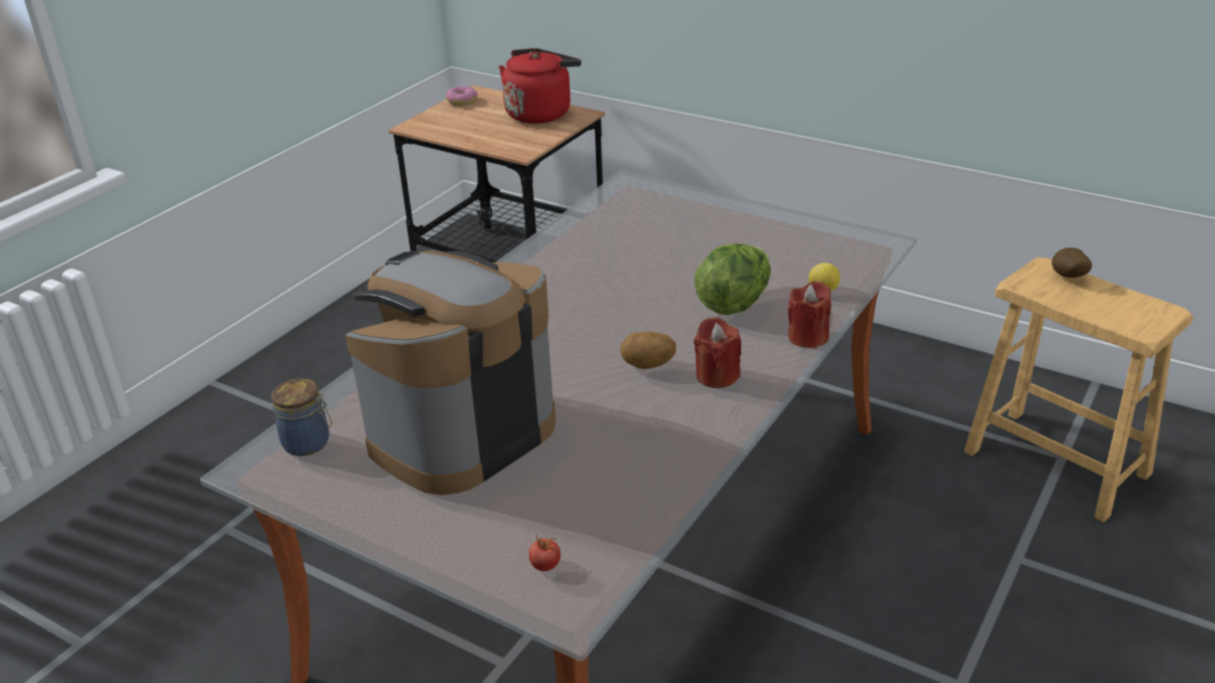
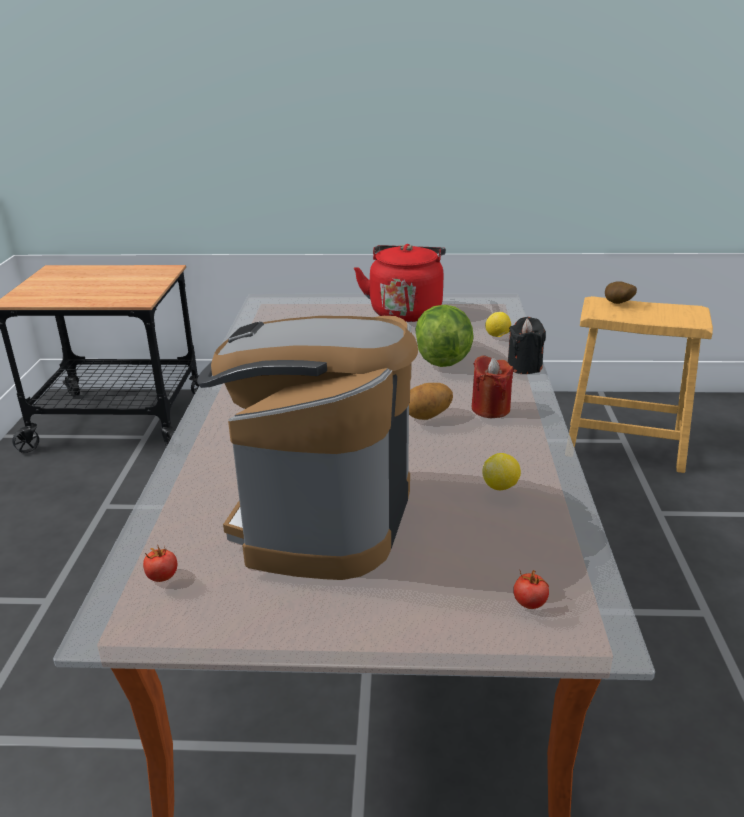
camera: 30 degrees left, 5 degrees down
jar [271,379,332,456] -> tomato [143,546,177,582]
donut [446,86,478,106] -> none
red kettle [499,48,581,124] -> red kettle moved to [354,244,446,322]
red candle [788,281,831,349] -> black candle [508,317,546,374]
none -> lemon [482,453,521,490]

